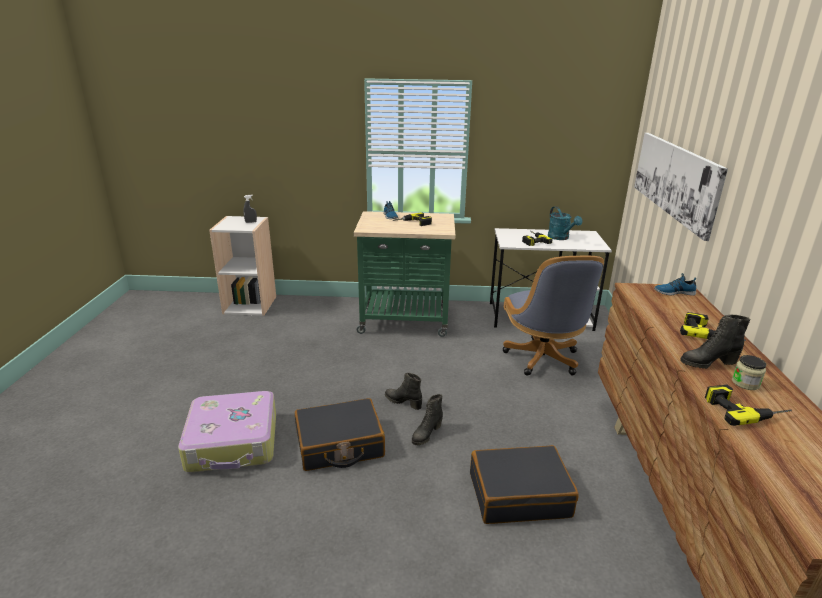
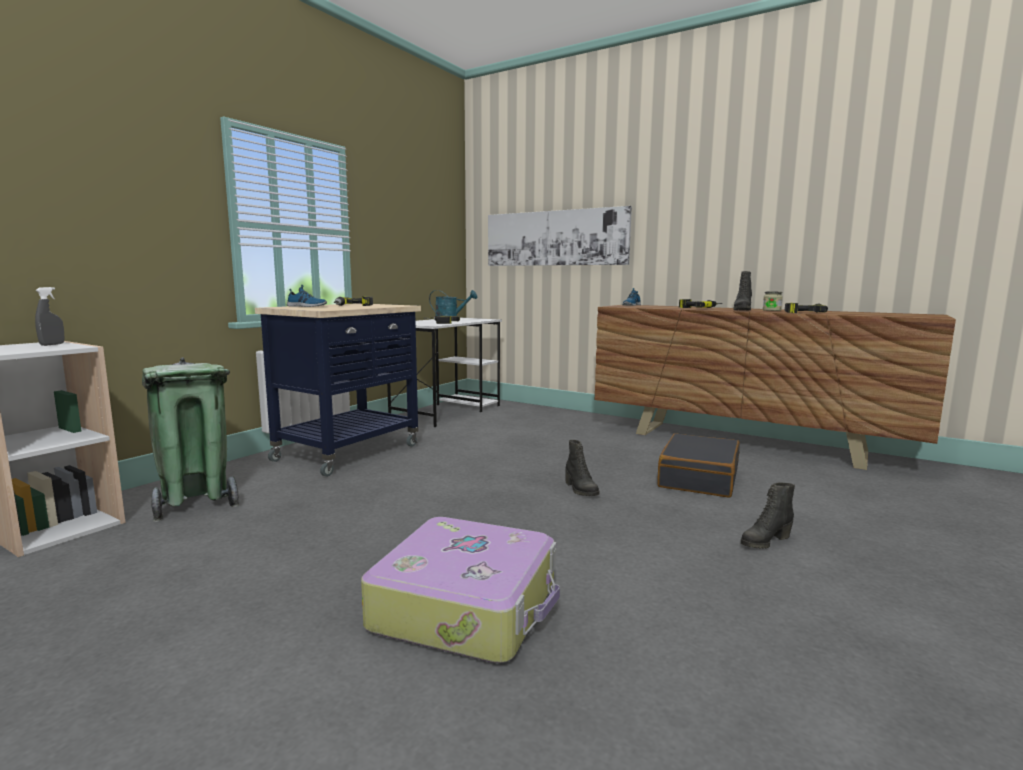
camera: 60 degrees left, 15 degrees down
black suitcase [295,398,385,471] -> none
green cart [354,211,455,337] -> blue cart [255,303,421,477]
black boot [385,373,422,410] -> black boot moved to [741,482,795,549]
blue office chair [503,256,604,376] -> none
none -> green trash can [142,357,239,522]

